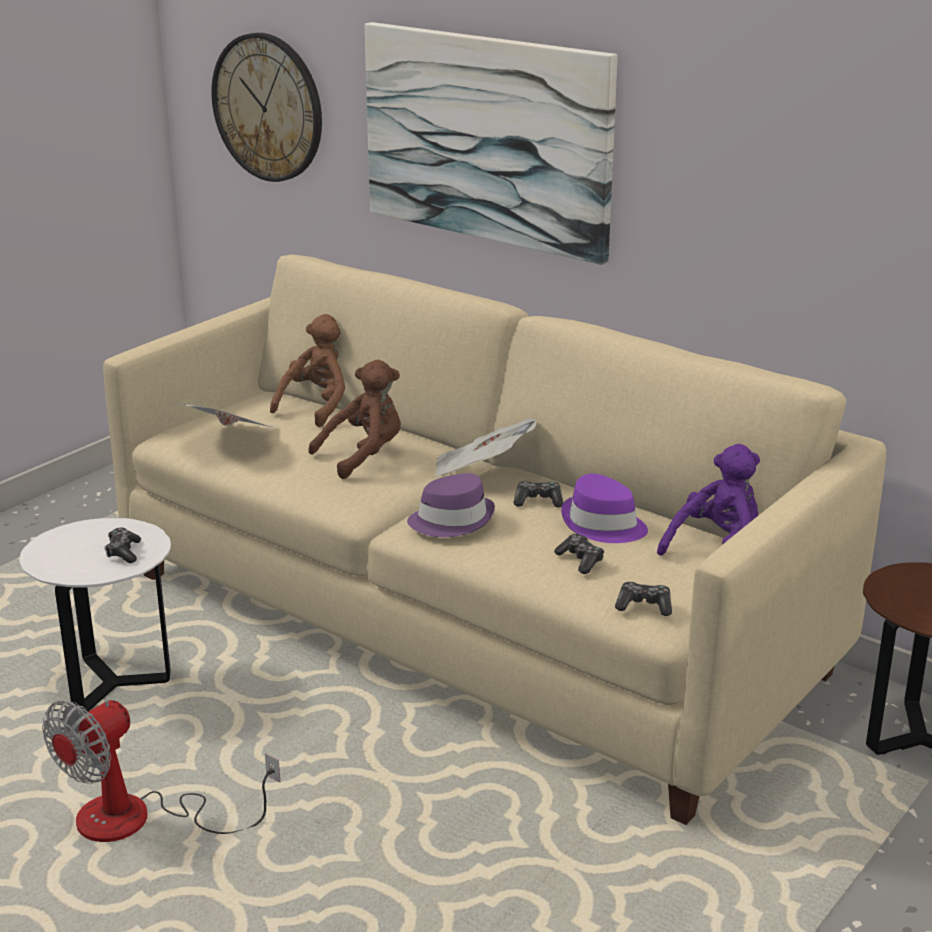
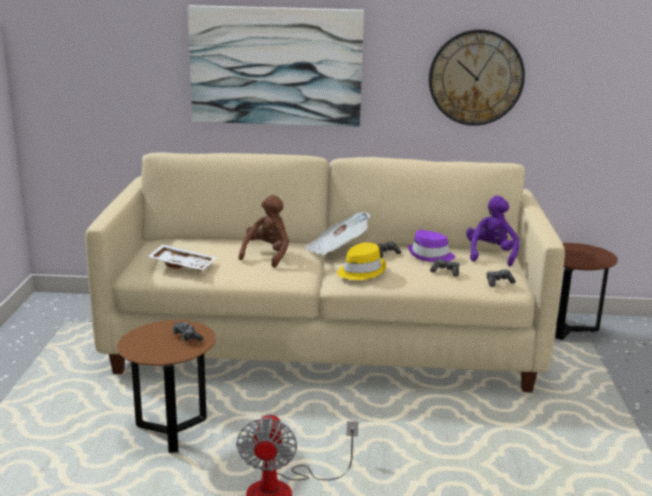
camera: 35 degrees left, 5 degrees down
white side table [20,518,171,713] -> brown side table [117,320,216,453]
newspaper [173,403,277,428] -> white tray [147,244,216,271]
wall clock [211,33,322,182] -> wall clock moved to [429,29,525,126]
brown plush toy [270,314,345,427] -> none
purple hat [407,473,495,537] -> yellow hat [337,242,386,280]

